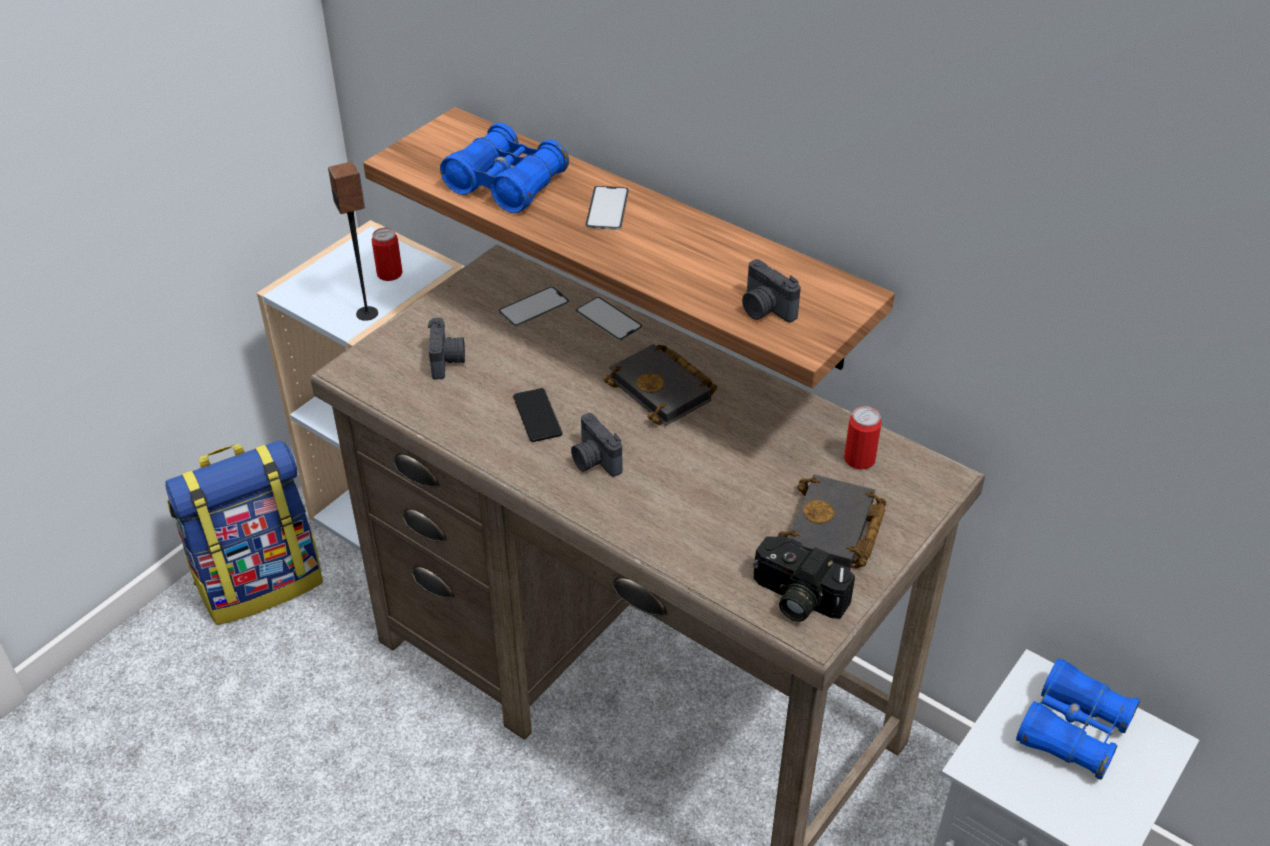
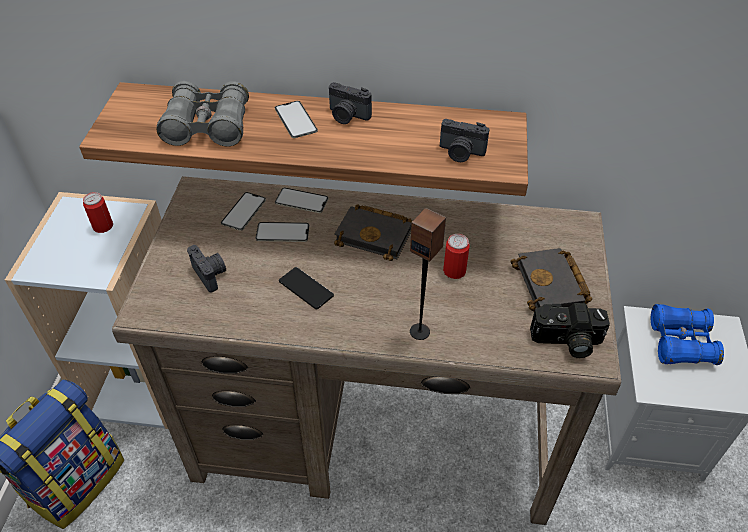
camera: 30 degrees left, 5 degrees up
speaker [328,162,378,321] -> speaker moved to [410,208,446,340]
blue binoculars [440,123,569,213] -> grey binoculars [156,81,249,147]
camera [571,413,622,477] -> camera moved to [329,82,372,124]
can [844,406,882,470] -> can moved to [443,234,470,279]
none -> phone [256,222,309,242]

